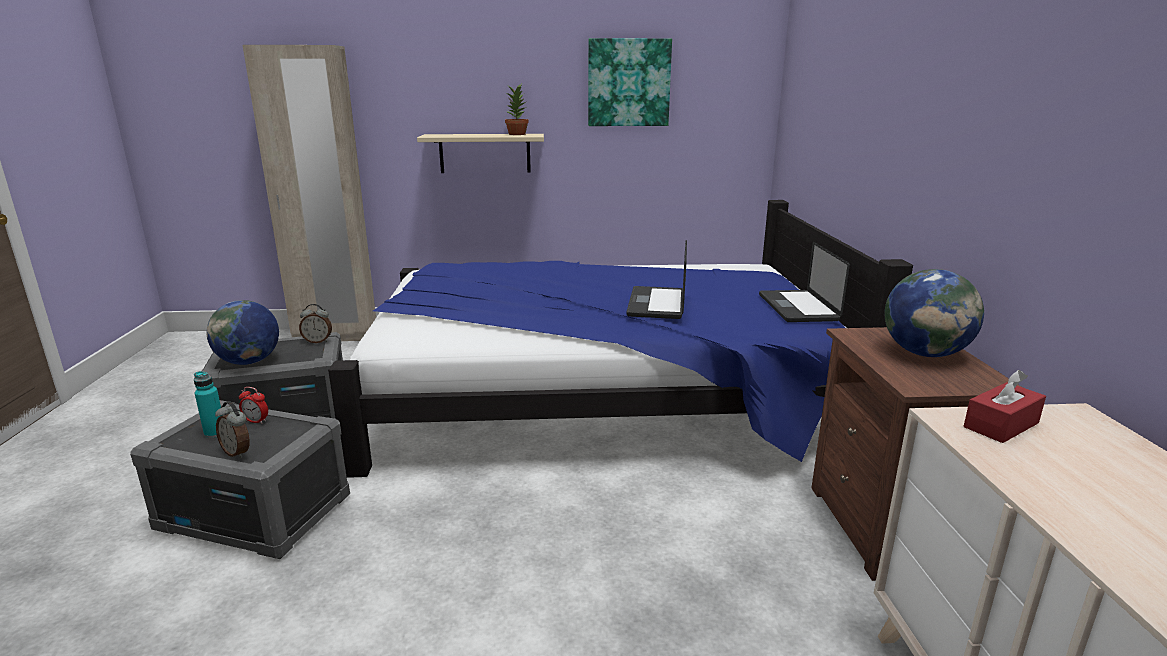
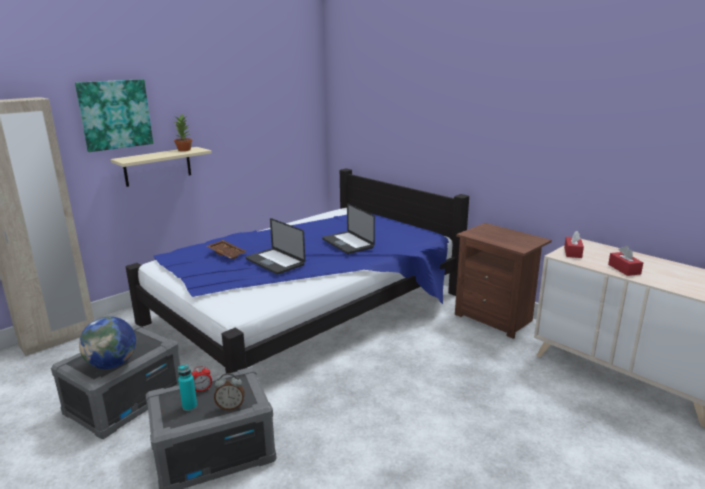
camera: 40 degrees left, 0 degrees up
alarm clock [299,304,332,343] -> none
picture [588,38,672,126] -> picture moved to [75,79,153,152]
laptop [759,242,850,322] -> laptop moved to [246,218,305,275]
globe [885,269,984,357] -> none
none -> brown tray [207,240,247,259]
none -> red tissue box [608,246,643,276]

